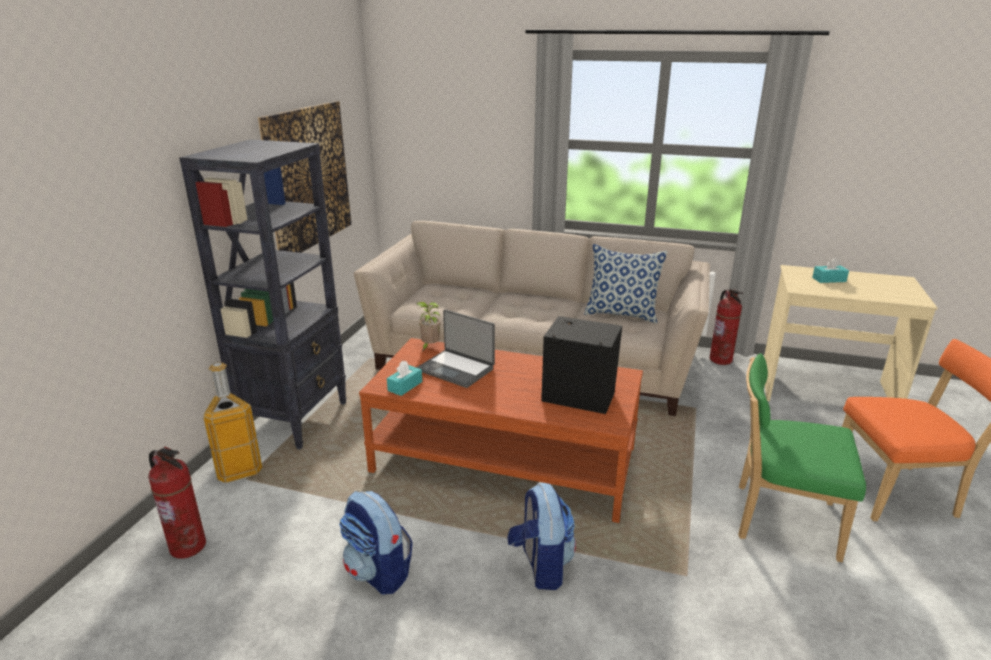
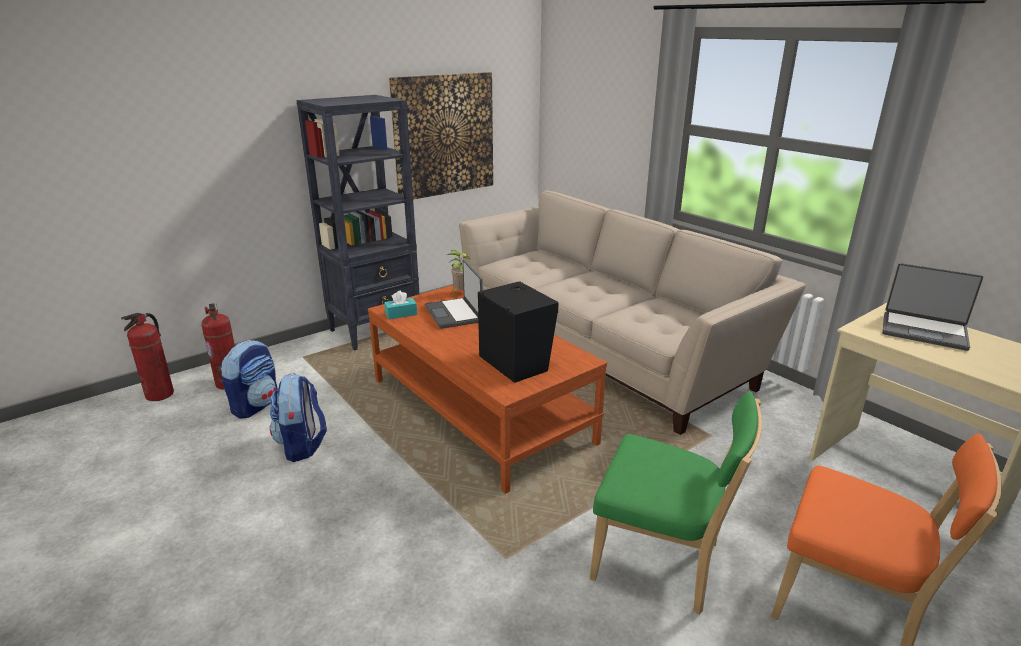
camera: 35 degrees right, 0 degrees up
trash can [203,362,262,483] -> none
backpack [507,483,576,590] -> backpack moved to [220,340,278,419]
pillow [584,244,668,324] -> none
fire extinguisher [710,289,743,365] -> fire extinguisher moved to [121,313,174,401]
green chair [738,353,866,562] -> green chair turned 150 degrees clockwise [590,391,762,615]
turquoise tissue box [812,258,849,283] -> laptop [882,263,983,351]

